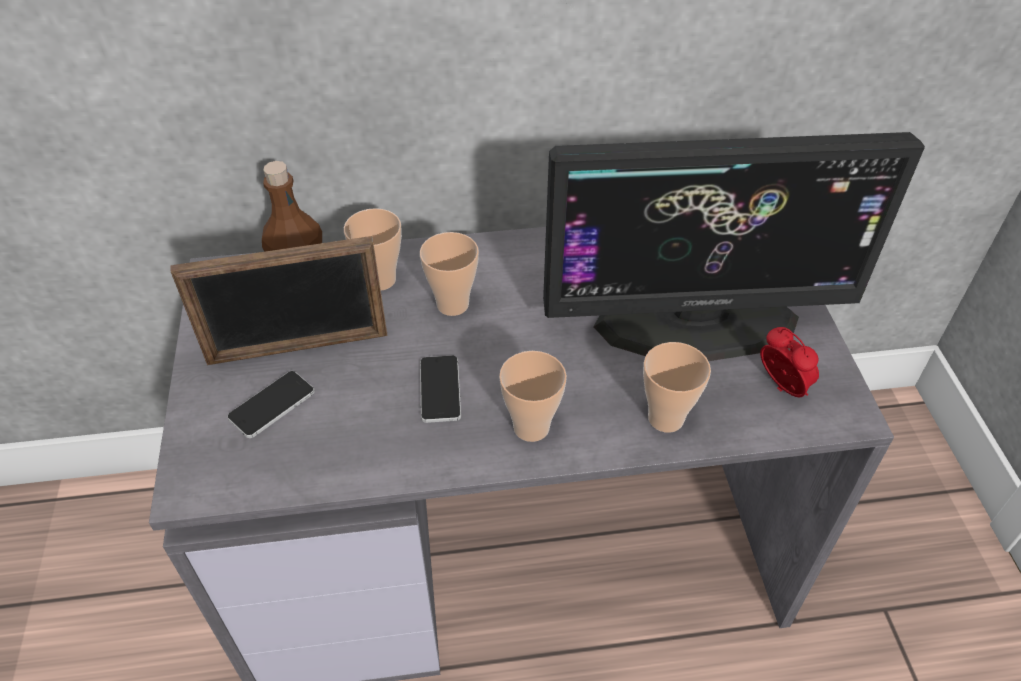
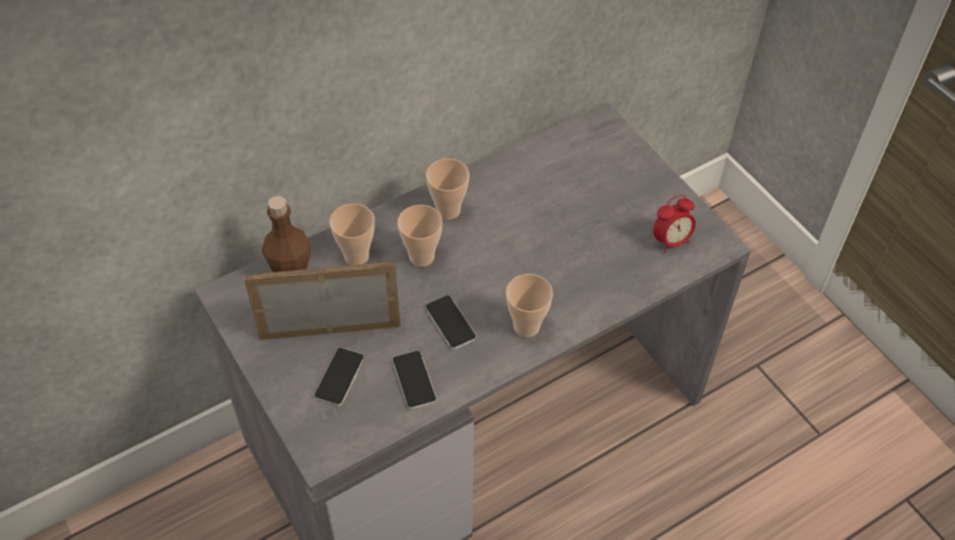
camera: 25 degrees left, 5 degrees up
picture frame [170,236,388,365] -> picture frame turned 150 degrees counterclockwise [244,262,400,340]
monitor [543,132,925,361] -> none
cup [643,342,711,433] -> cup moved to [426,159,469,220]
alarm clock [760,327,819,397] -> alarm clock turned 120 degrees clockwise [653,195,696,253]
none -> phone [392,351,437,410]

